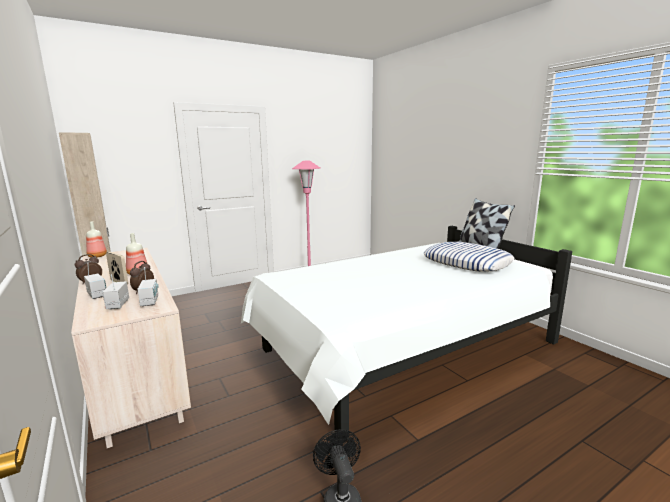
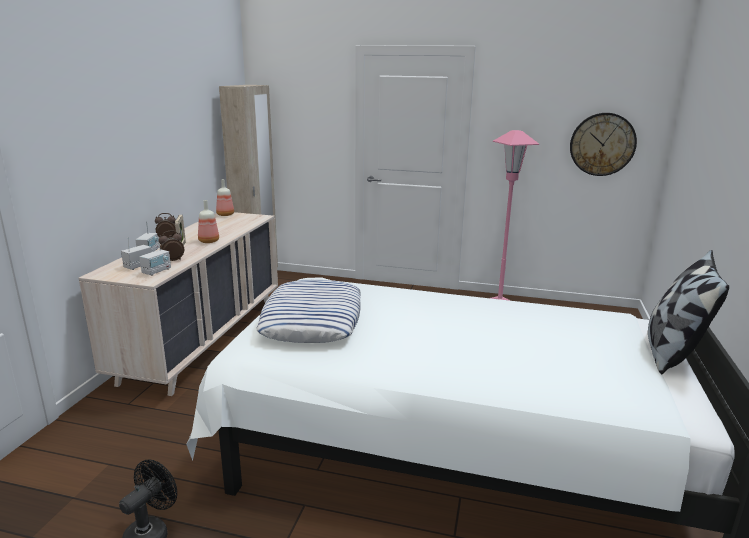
camera: 45 degrees right, 5 degrees up
pillow [424,242,514,272] -> pillow moved to [256,280,361,343]
none -> wall clock [570,113,637,176]

